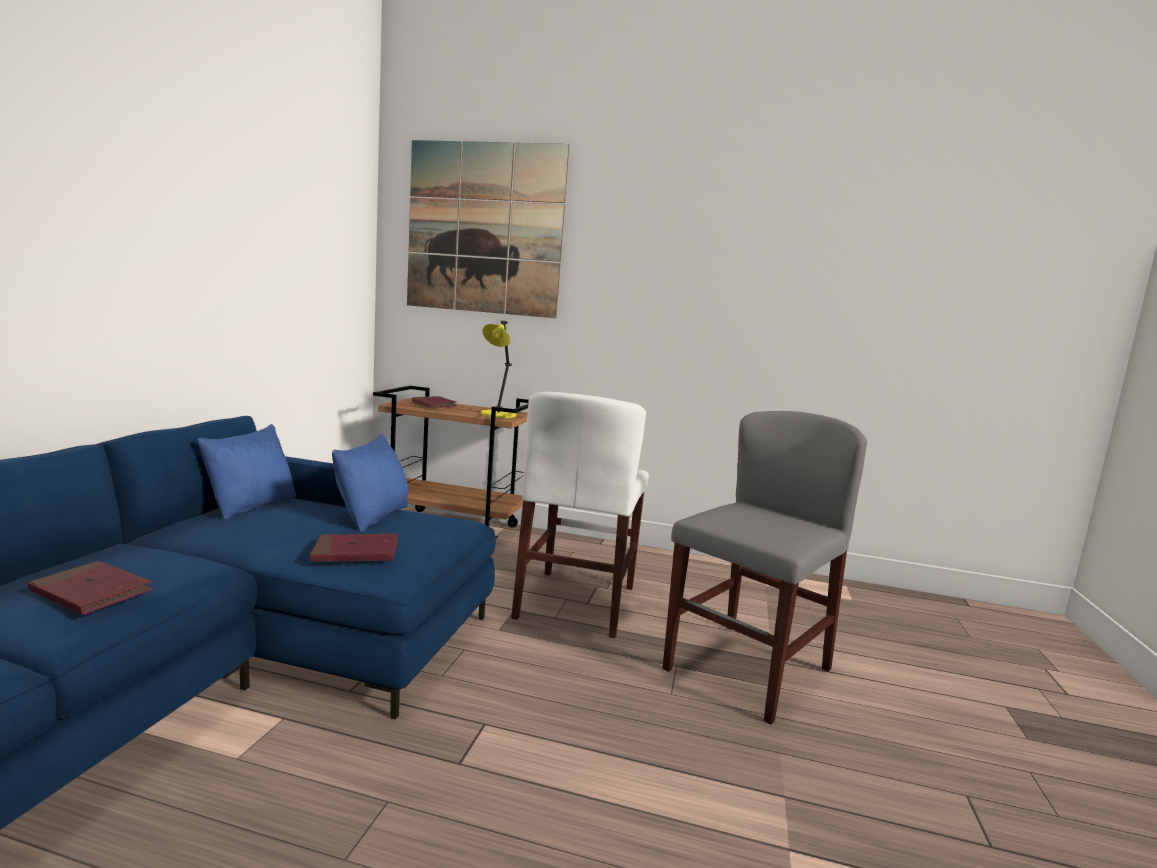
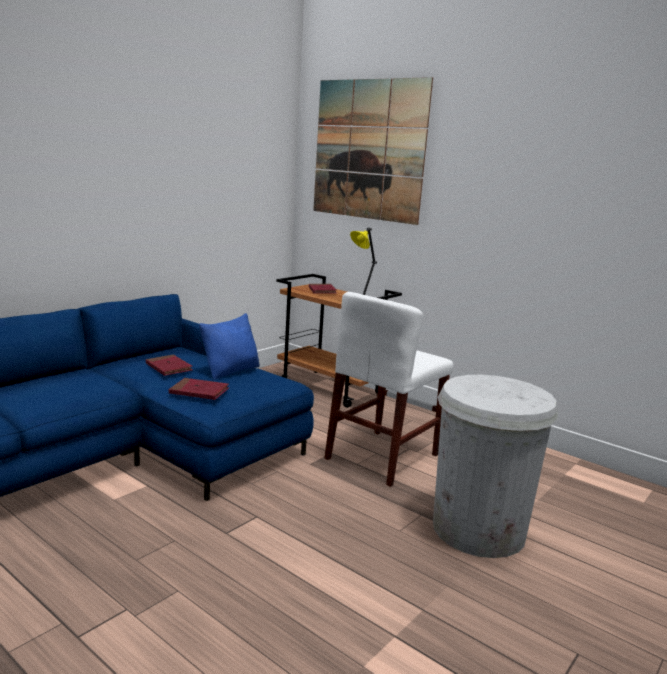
camera: 25 degrees right, 5 degrees up
red book [28,561,153,615] -> red book moved to [146,355,193,376]
blue pillow [197,424,296,519] -> none
grey chair [663,411,867,725] -> white trash can [433,375,559,558]

